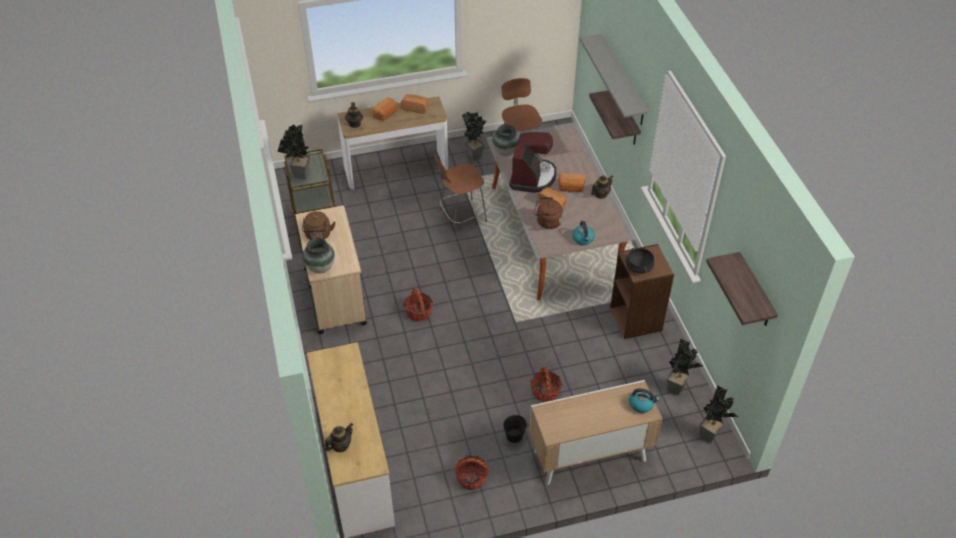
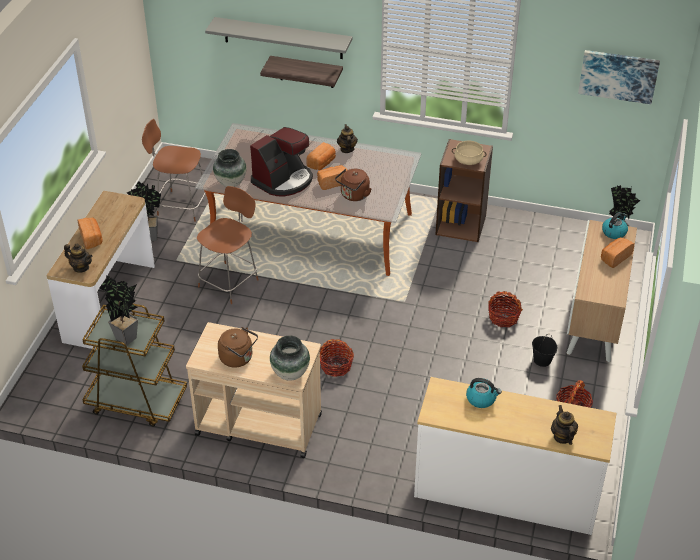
camera: 60 degrees left, 5 degrees down
bread [401,94,428,114] -> bread moved to [601,237,634,268]
brown chair [434,154,487,233] -> brown chair turned 150 degrees counterclockwise [197,186,258,304]
coffee machine [509,132,557,193] -> coffee machine turned 90 degrees clockwise [250,127,313,197]
kettle [572,221,595,245] -> kettle moved to [466,378,502,408]
black cooking pot [626,248,654,274] -> beige cooking pot [452,141,486,165]
potted plant [667,339,702,396] -> none
shelf [706,252,778,326] -> picture [578,50,660,104]

